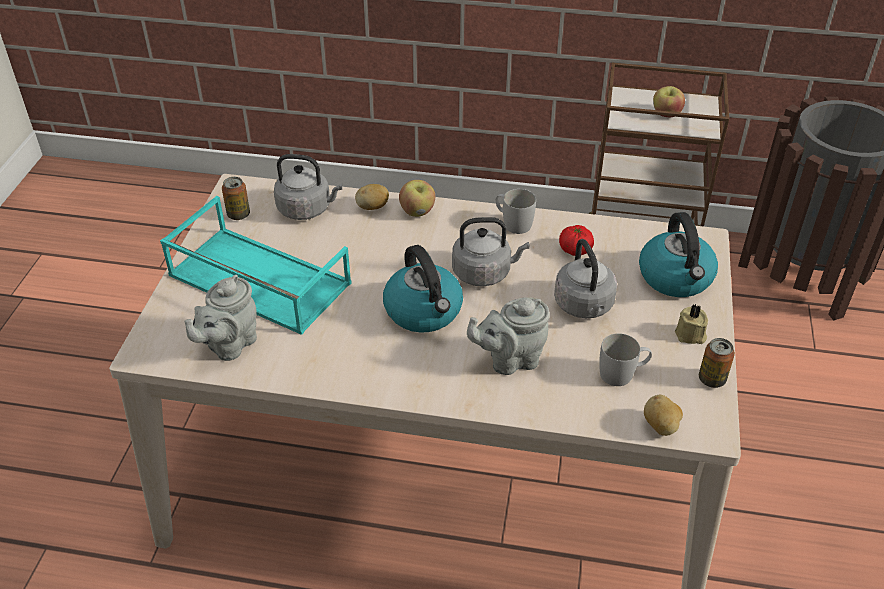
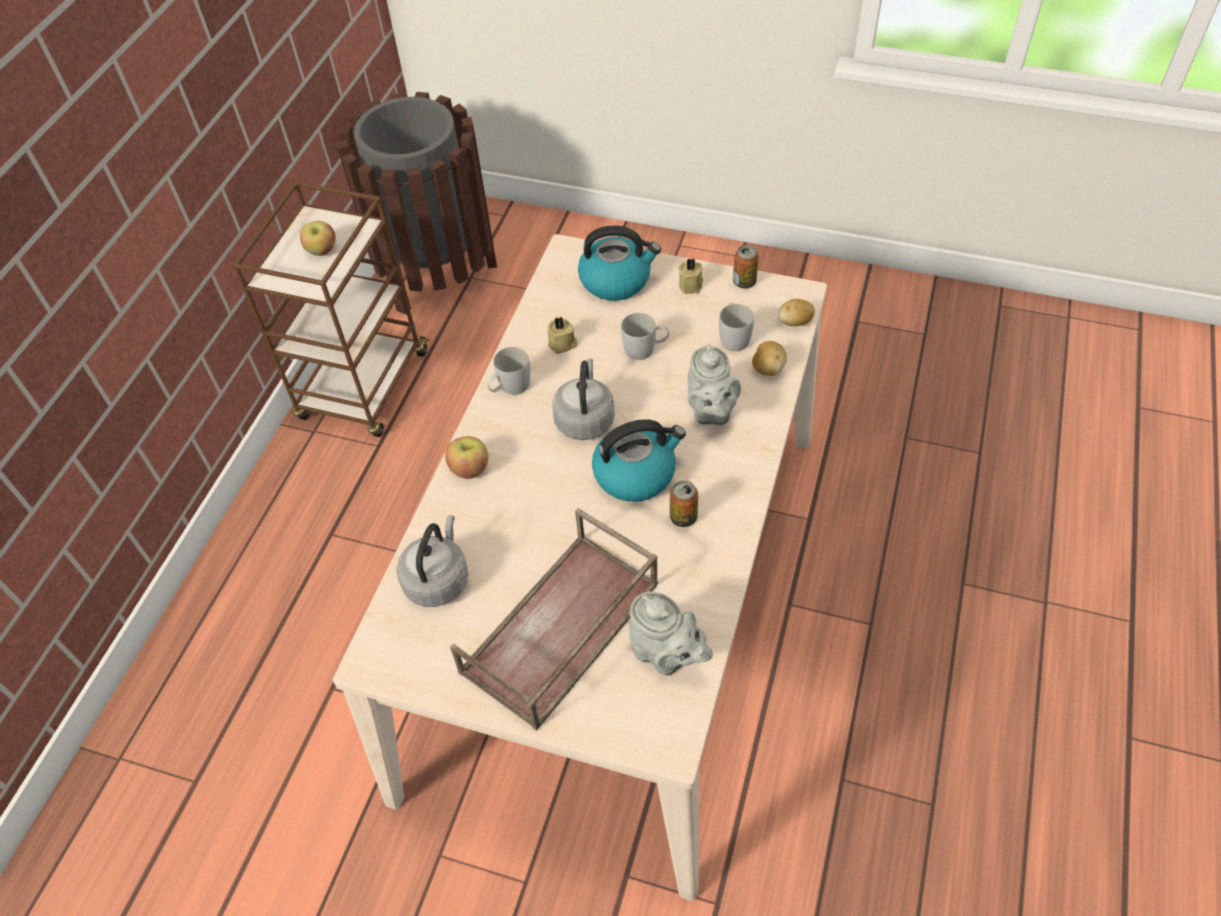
camera: 80 degrees left, 10 degrees up
turquoise tray [160,196,352,335] -> brown tray [450,508,658,731]
can [222,177,250,220] -> can moved to [670,480,698,527]
potato [355,184,389,210] -> potato moved to [752,341,787,376]
grey kettle [554,239,617,318] -> white mug [621,313,669,360]
tomato [559,225,594,256] -> beige candle [547,317,578,354]

